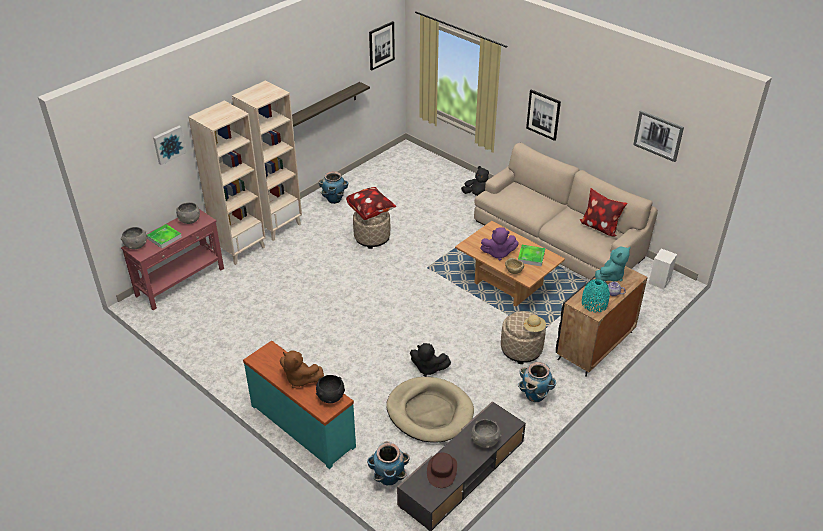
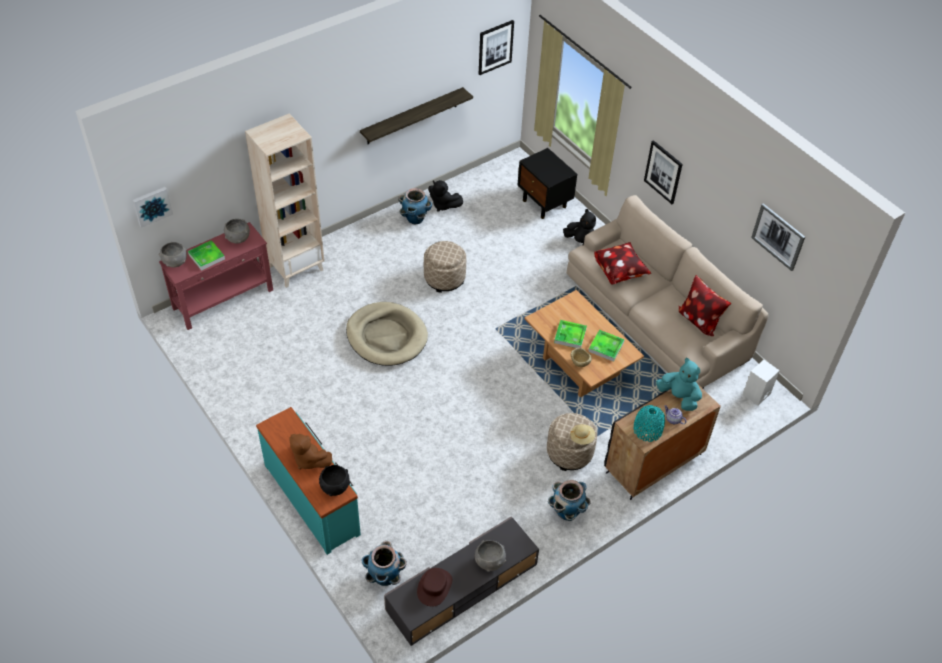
camera: 10 degrees right, 10 degrees up
picture [153,126,186,165] -> picture moved to [133,187,173,228]
beige bookcase [232,81,302,241] -> none
pillow [346,187,396,220] -> pillow moved to [594,242,651,285]
beige dog bed [386,377,474,442] -> beige dog bed moved to [346,302,428,366]
black plush toy [410,343,451,377] -> black plush toy moved to [428,180,463,212]
purple plush toy [480,227,519,261] -> tray [554,320,587,348]
turquoise plush toy [595,246,631,282] -> turquoise plush toy turned 105 degrees counterclockwise [656,358,702,411]
none -> black nightstand [518,148,577,219]

